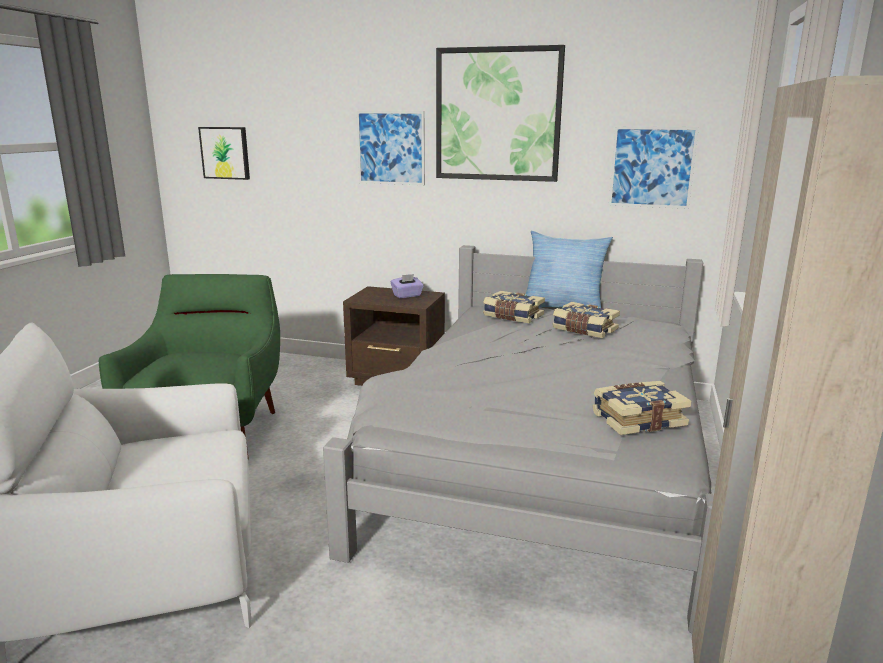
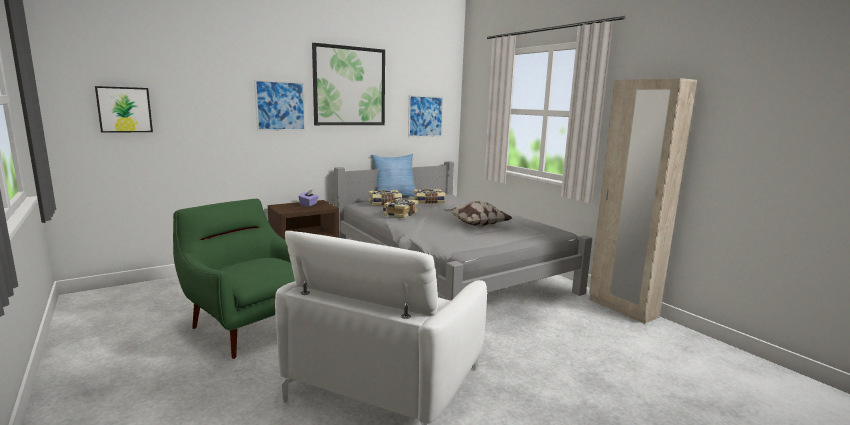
camera: 50 degrees left, 5 degrees down
book [593,381,691,435] -> book moved to [383,198,419,218]
none -> pillow [444,201,512,227]

